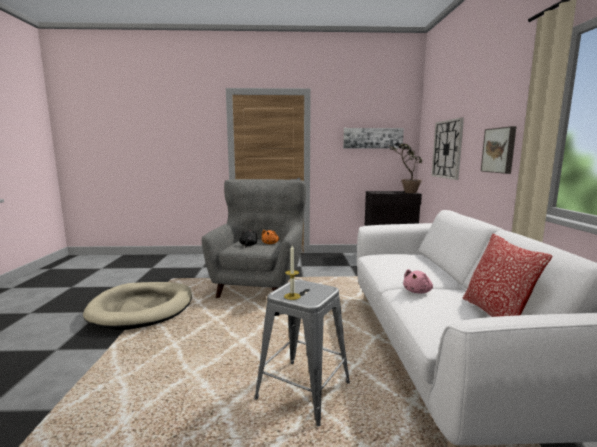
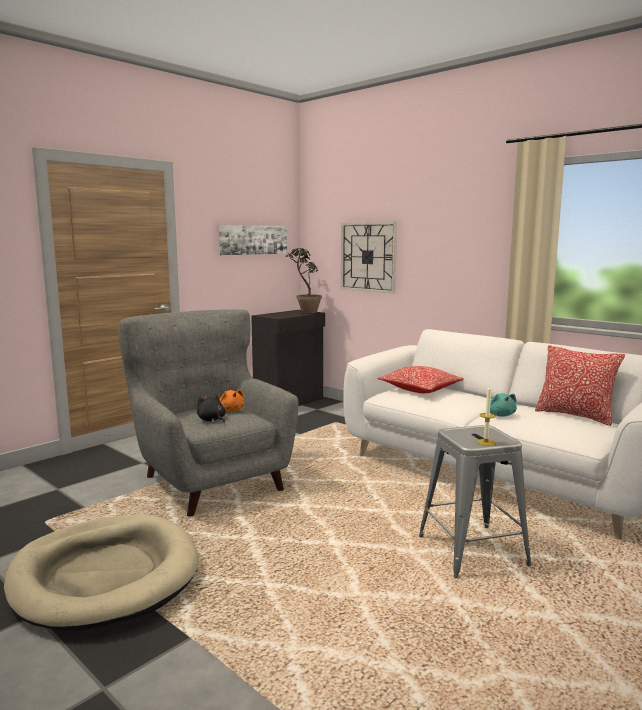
camera: 45 degrees left, 0 degrees up
pink plush toy [403,269,433,294] -> turquoise plush toy [490,393,517,417]
picture [481,126,516,174] -> none
none -> pillow [377,366,464,393]

